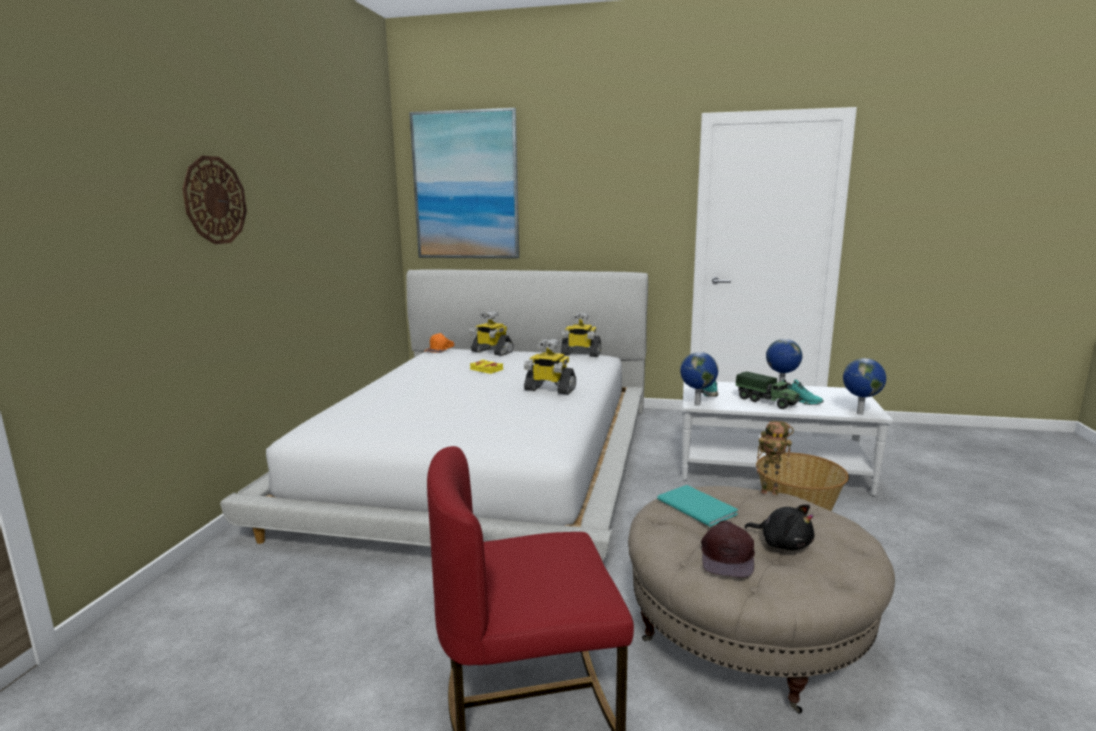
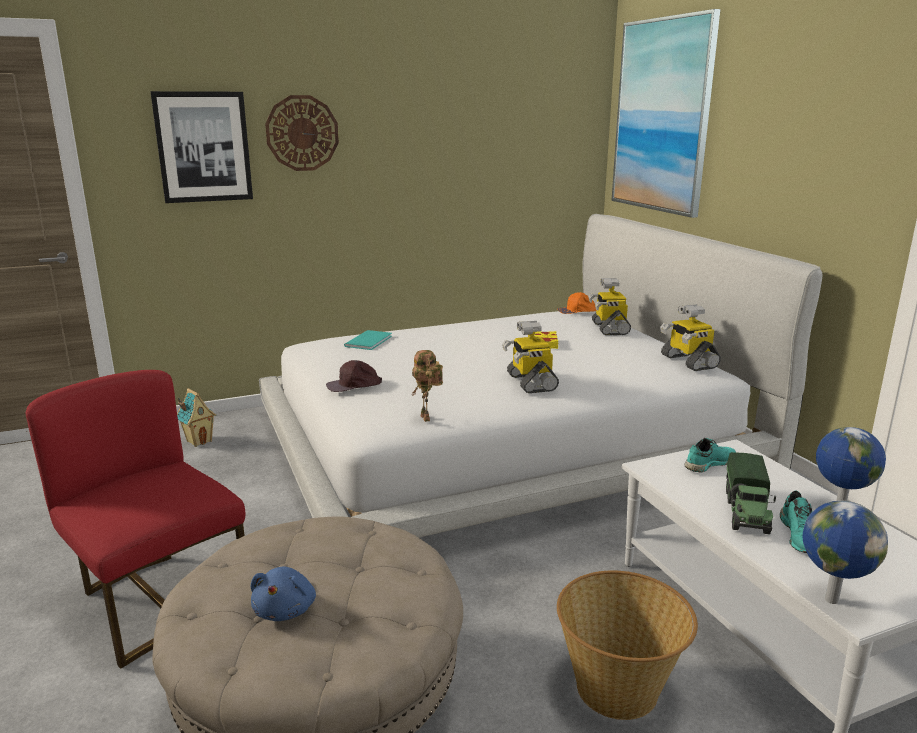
camera: 55 degrees right, 5 degrees up
turquoise book [657,485,738,527] -> turquoise book moved to [344,330,392,350]
globe [680,352,718,406] -> none
brown cap [701,520,755,578] -> brown cap moved to [326,360,382,392]
black plush toy [744,504,814,550] -> blue plush toy [251,566,316,621]
toy robot [757,421,794,495] -> toy robot moved to [411,350,443,422]
none -> picture [150,91,253,203]
none -> toy house [177,388,217,447]

